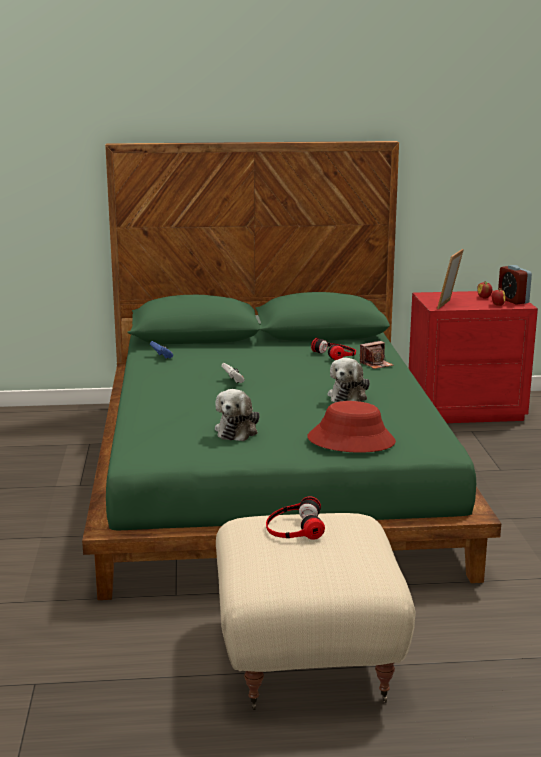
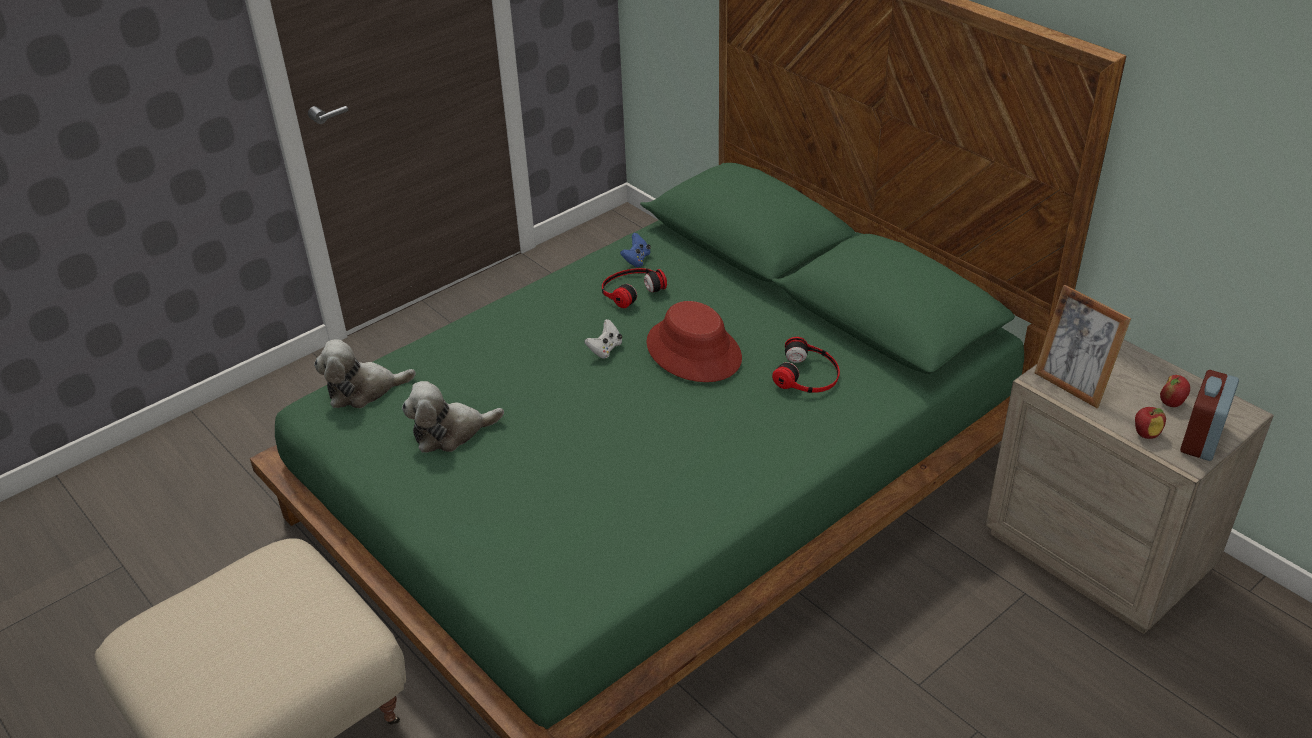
camera: 55 degrees right, 20 degrees up
headphones [266,496,325,540] -> headphones moved to [602,268,667,308]
red hat [307,401,396,453] -> red hat moved to [647,301,742,382]
plush toy [328,358,370,403] -> plush toy moved to [314,339,416,408]
camera [360,341,393,369] -> none
red nightstand [409,291,538,423] -> beige nightstand [985,340,1274,634]
picture frame [437,249,464,309] -> picture frame turned 120 degrees counterclockwise [1034,285,1131,408]

